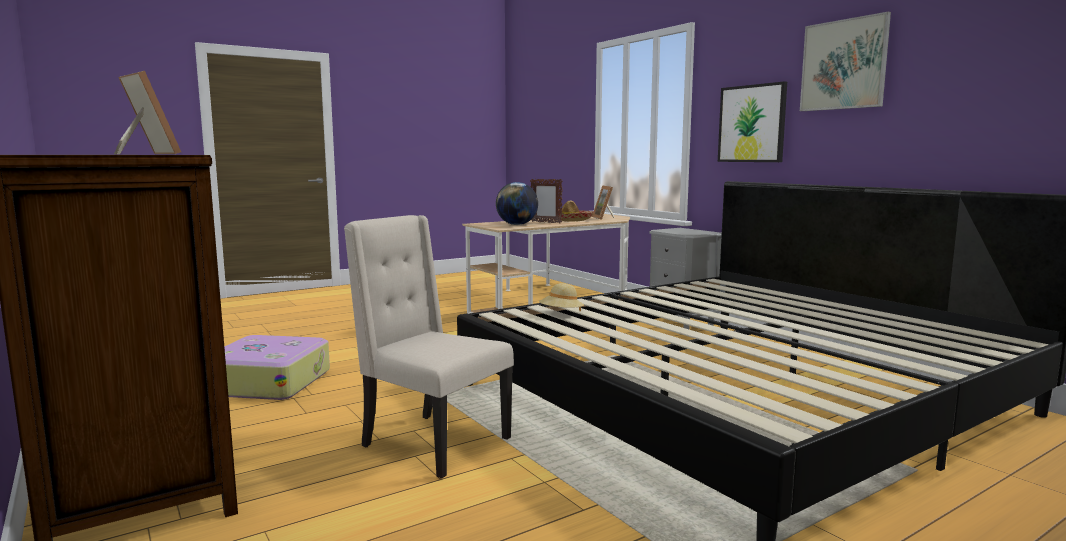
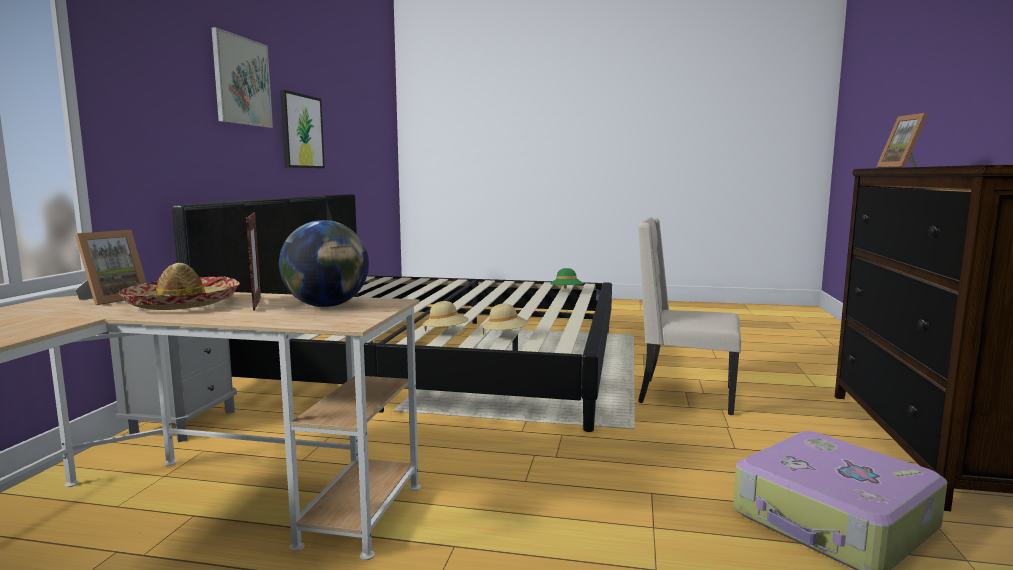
camera: 135 degrees left, 0 degrees up
beige chair [344,215,514,478] -> beige chair turned 120 degrees clockwise [638,217,741,415]
picture [718,81,787,162] -> picture moved to [280,90,325,168]
none -> beige hat [423,301,469,331]
none -> green hat [550,268,584,289]

